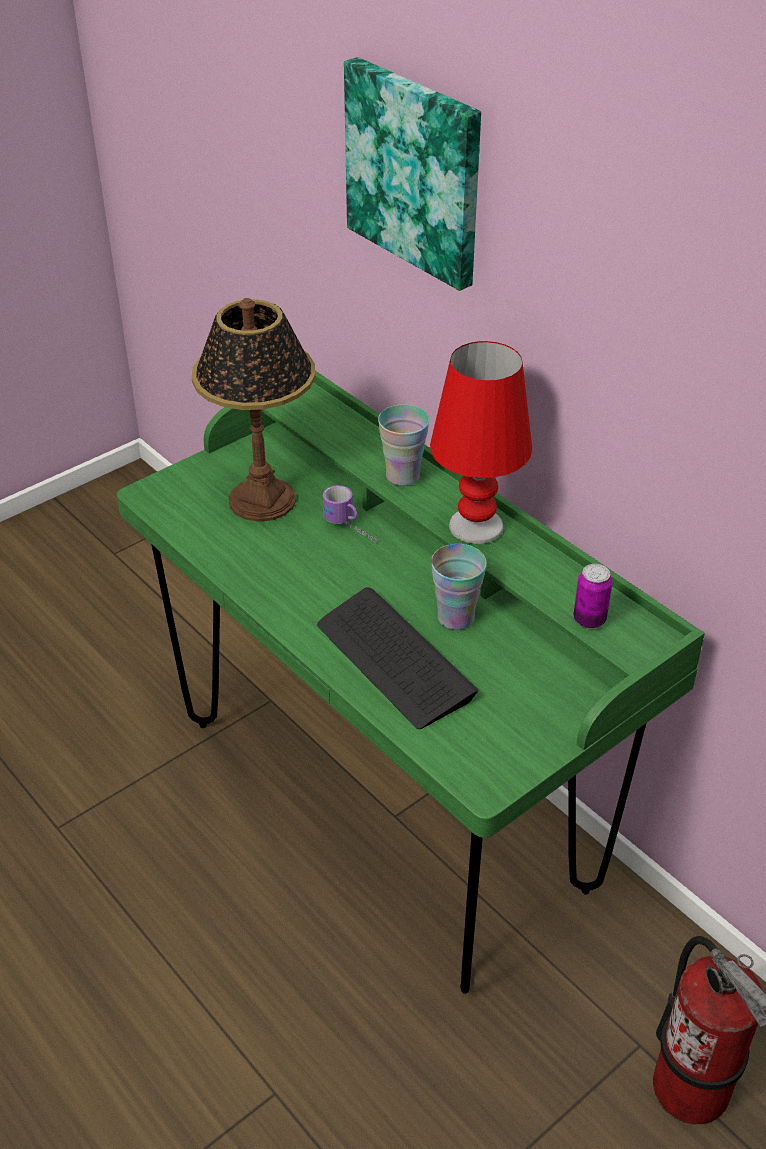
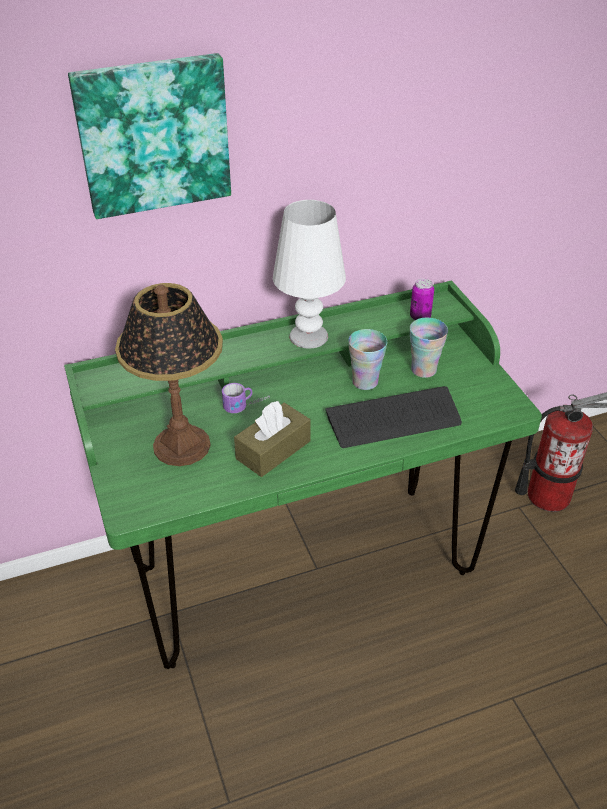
camera: 70 degrees left, 0 degrees up
cup [378,405,429,486] -> cup moved to [410,318,448,378]
red table lamp [430,341,532,544] -> white table lamp [273,200,346,349]
none -> brown tissue box [234,401,311,477]

